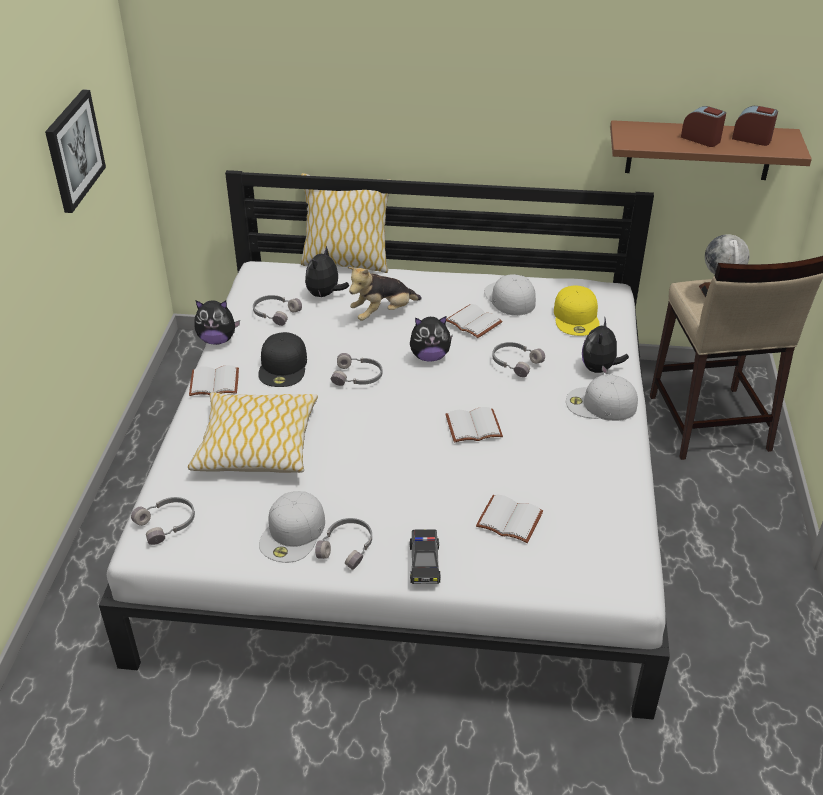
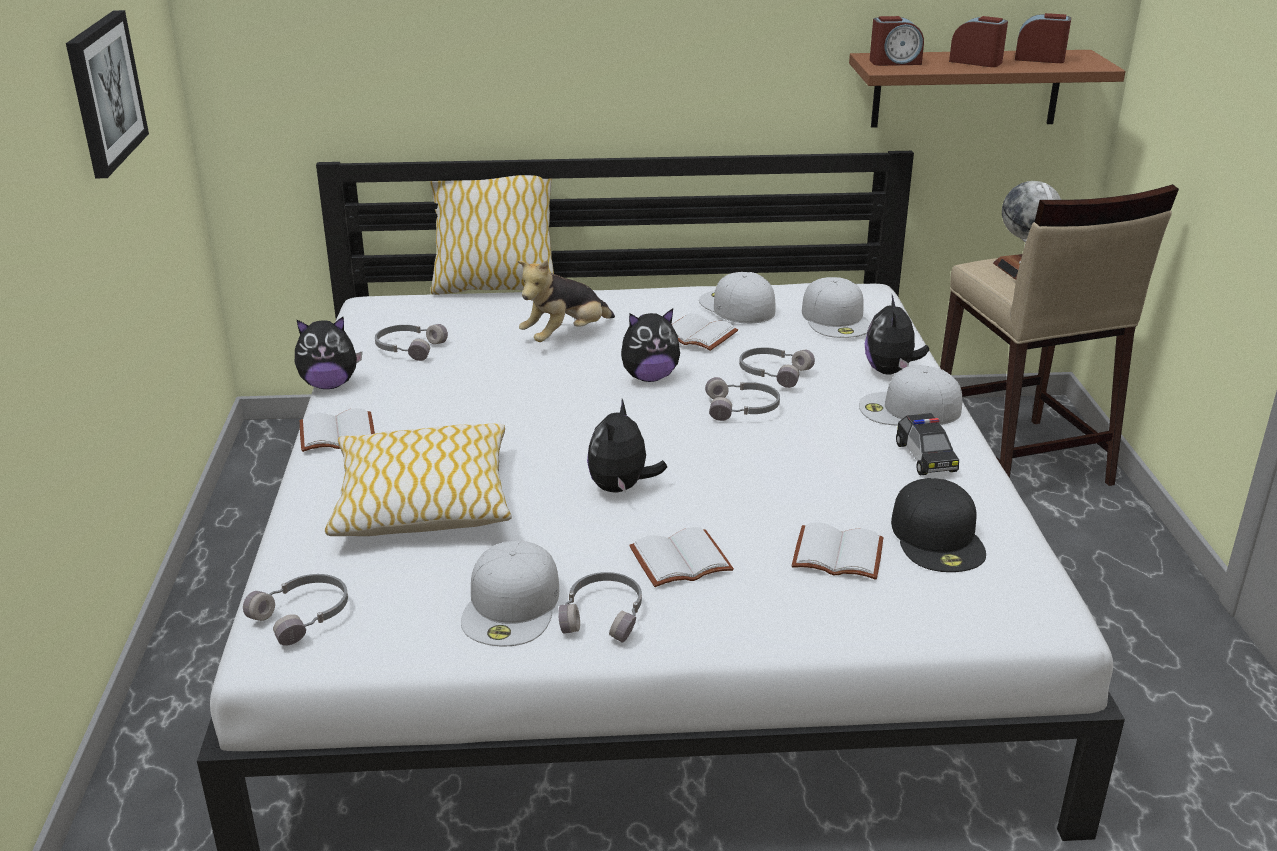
camera: 10 degrees left, 10 degrees down
black cap [258,332,307,387] -> black cap moved to [891,478,986,572]
plush toy [305,246,349,298] -> plush toy moved to [587,399,667,493]
grey headphones [331,353,382,386] -> grey headphones moved to [705,377,780,421]
toy car [410,529,441,584] -> toy car moved to [896,413,959,475]
white book [446,407,503,443] -> white book moved to [629,527,734,587]
yellow cap [554,285,600,336] -> white cap [802,277,870,338]
none -> alarm clock [870,16,924,66]

